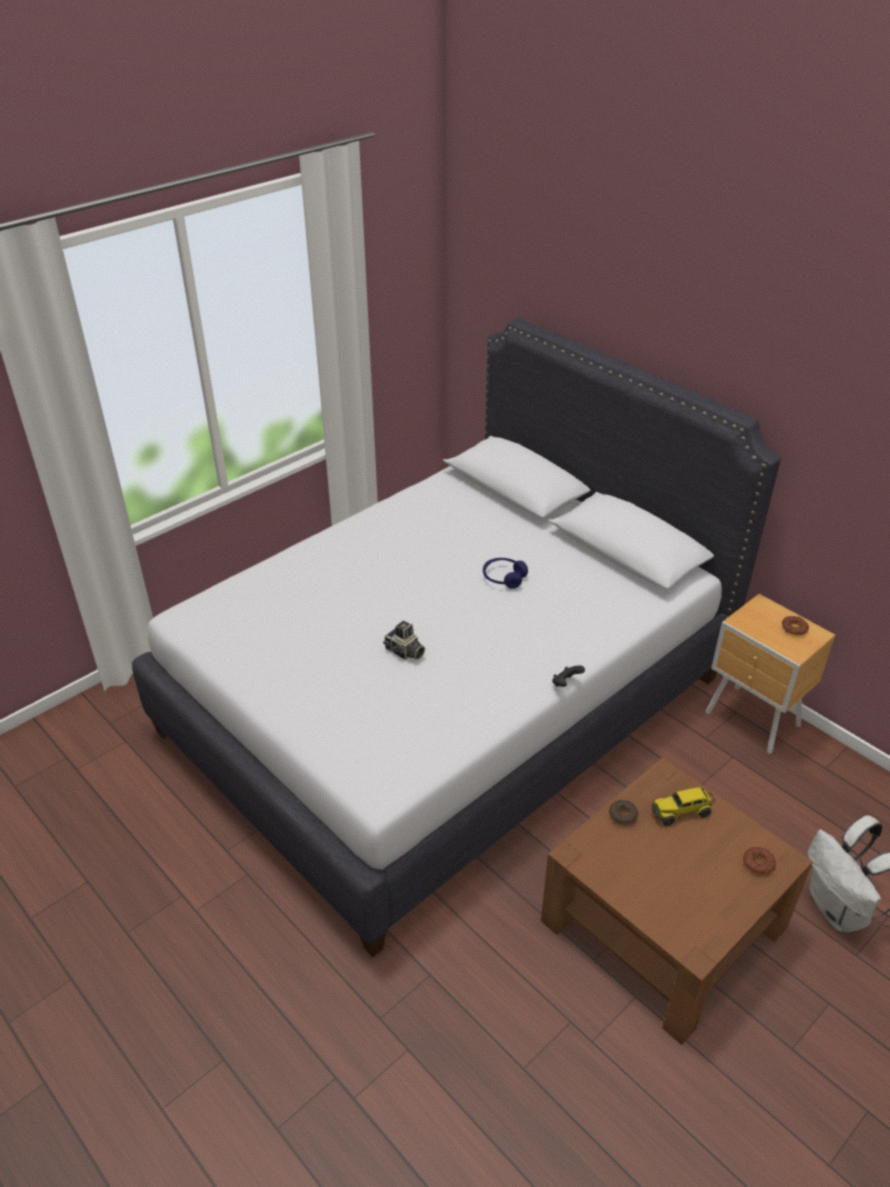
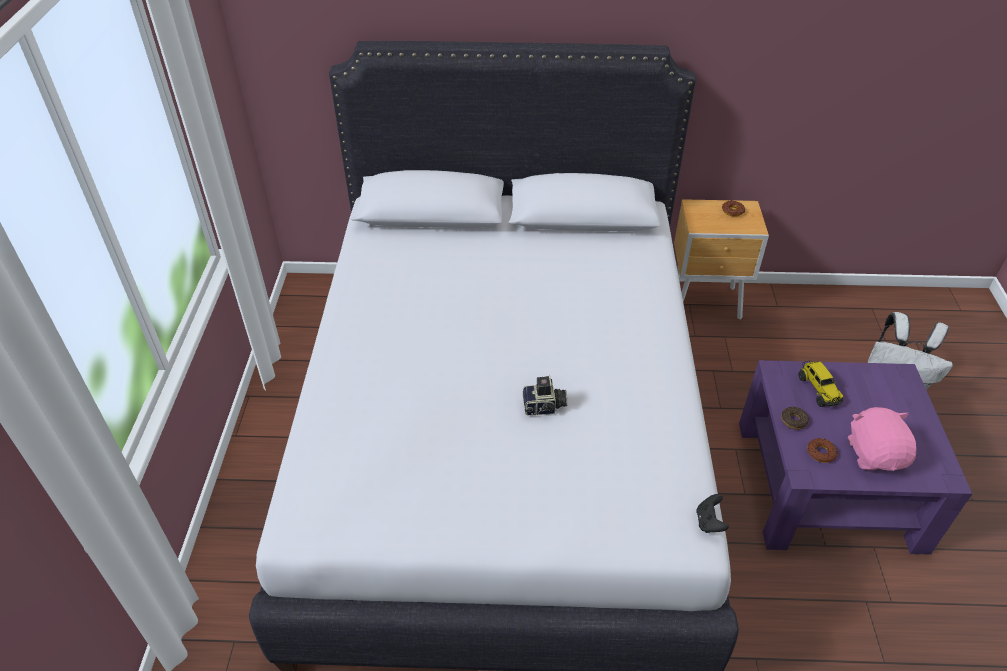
camera: 45 degrees left, 5 degrees up
blue headphones [483,558,528,589] -> none
brown coffee table [541,757,813,1045] -> purple coffee table [739,360,972,555]
black game controller [552,665,585,687] -> black game controller moved to [696,494,729,533]
toy truck [652,787,715,826] -> toy truck turned 45 degrees counterclockwise [798,360,843,407]
donut [743,847,776,875] -> donut moved to [807,438,837,463]
none -> pink plush toy [848,407,916,471]

